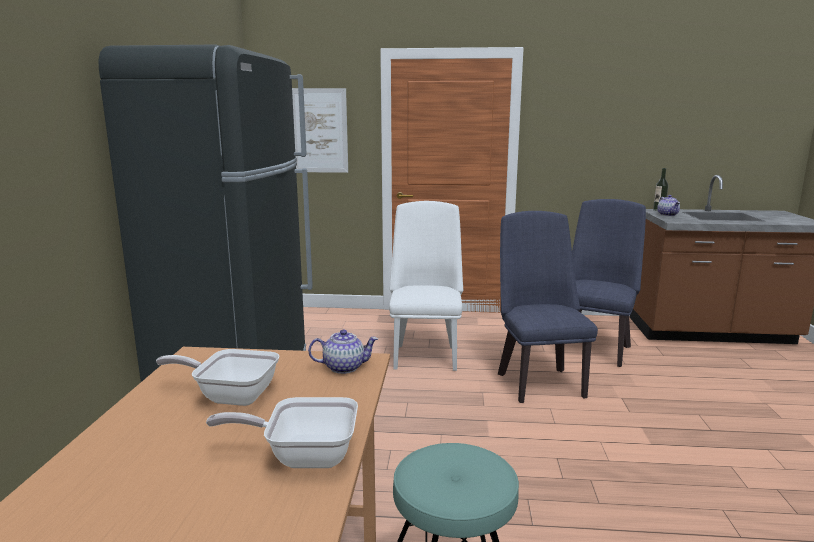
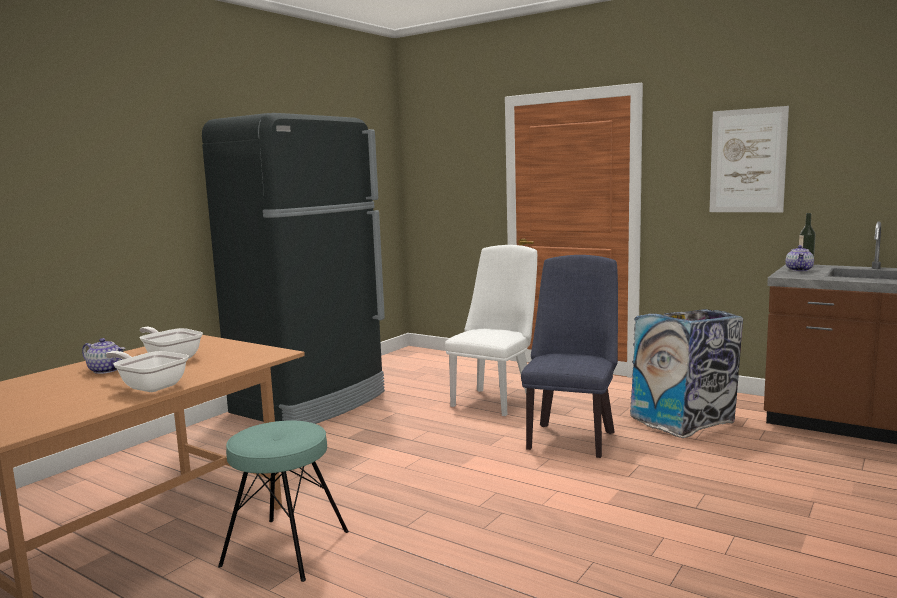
camera: 30 degrees right, 5 degrees down
picture [292,88,348,173] -> picture moved to [709,106,789,212]
teapot [308,329,378,374] -> teapot moved to [82,338,125,374]
blue chair [572,199,646,367] -> trash can [630,309,743,438]

